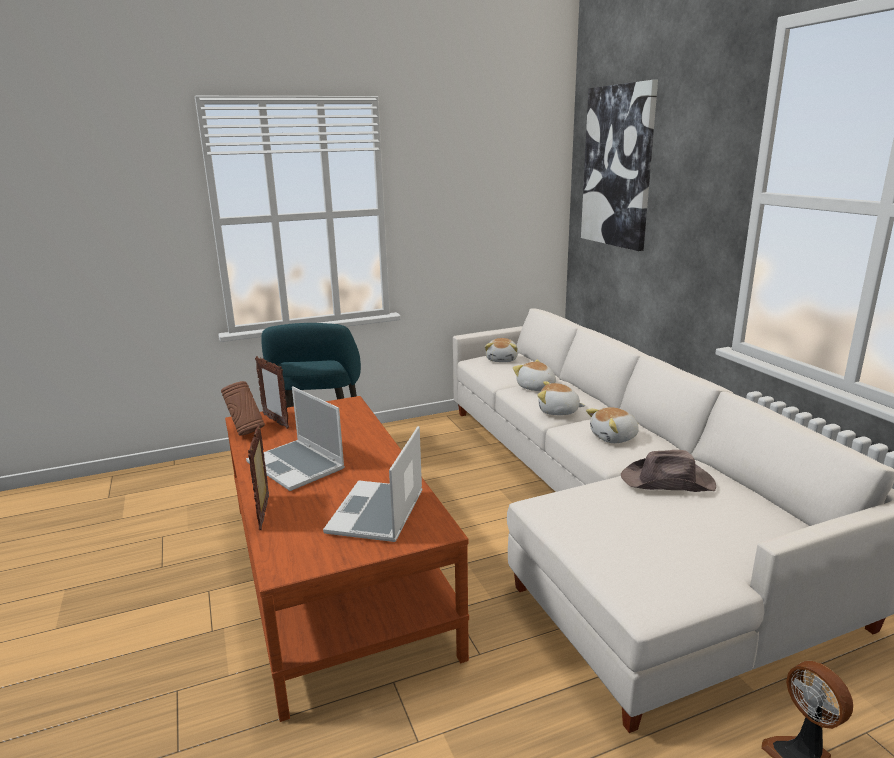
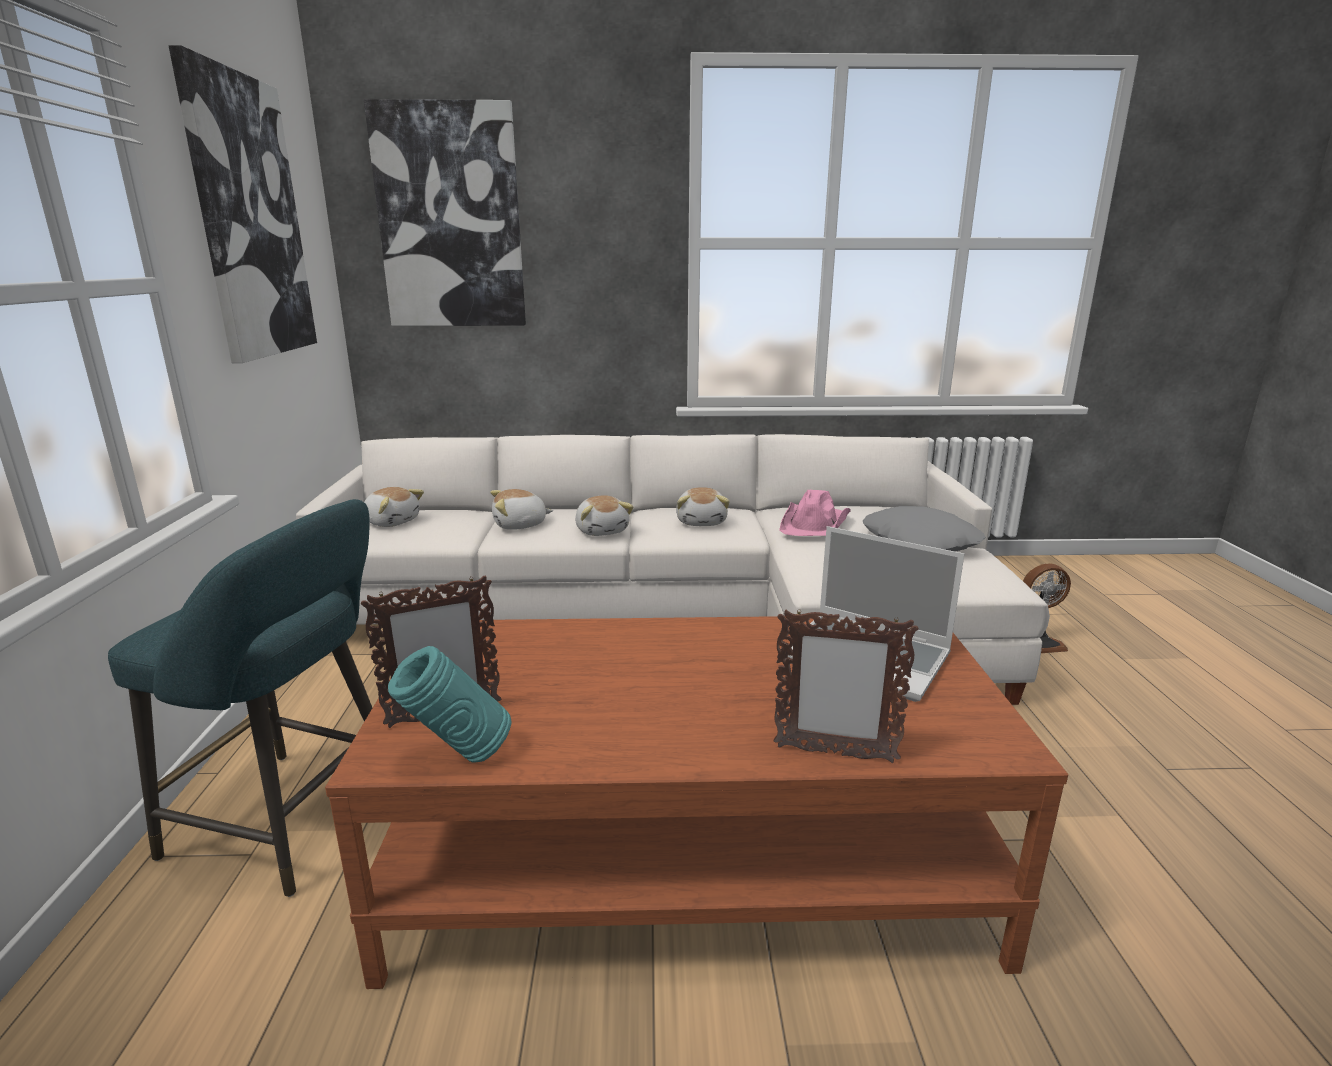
camera: 70 degrees left, 0 degrees up
brown vase [221,381,265,435] -> turquoise vase [388,646,512,763]
laptop [246,386,345,491] -> none
plush toy [537,381,585,415] -> plush toy turned 60 degrees counterclockwise [575,495,633,536]
brown hat [621,450,716,492] -> pink hat [779,490,851,536]
none -> picture [169,45,317,363]
none -> grey pillow [863,506,986,552]

